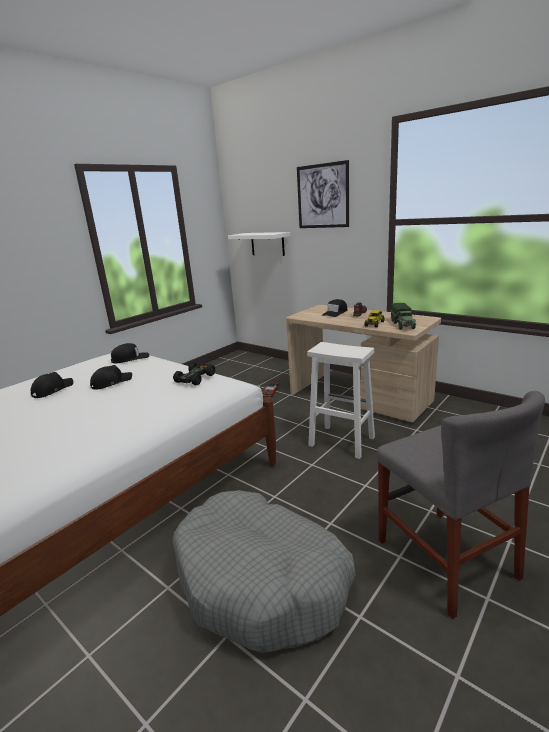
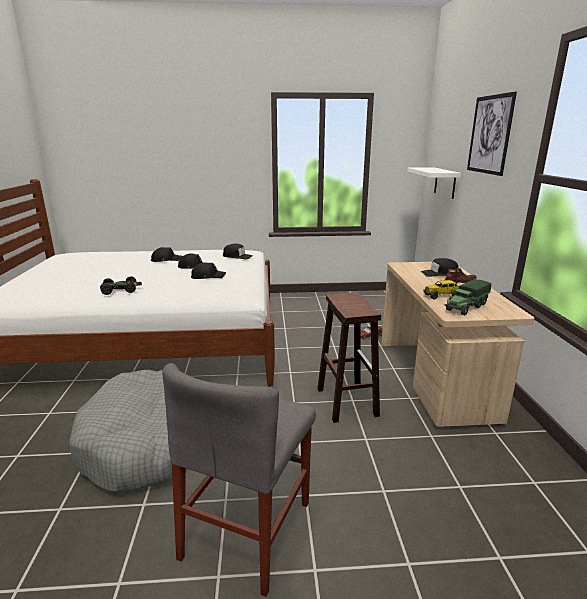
camera: 45 degrees right, 0 degrees up
black toy car [173,363,215,385] -> black toy car moved to [100,276,142,295]
white stool [307,342,375,459] -> brown stool [317,292,381,423]
none -> black cap [191,262,226,279]

